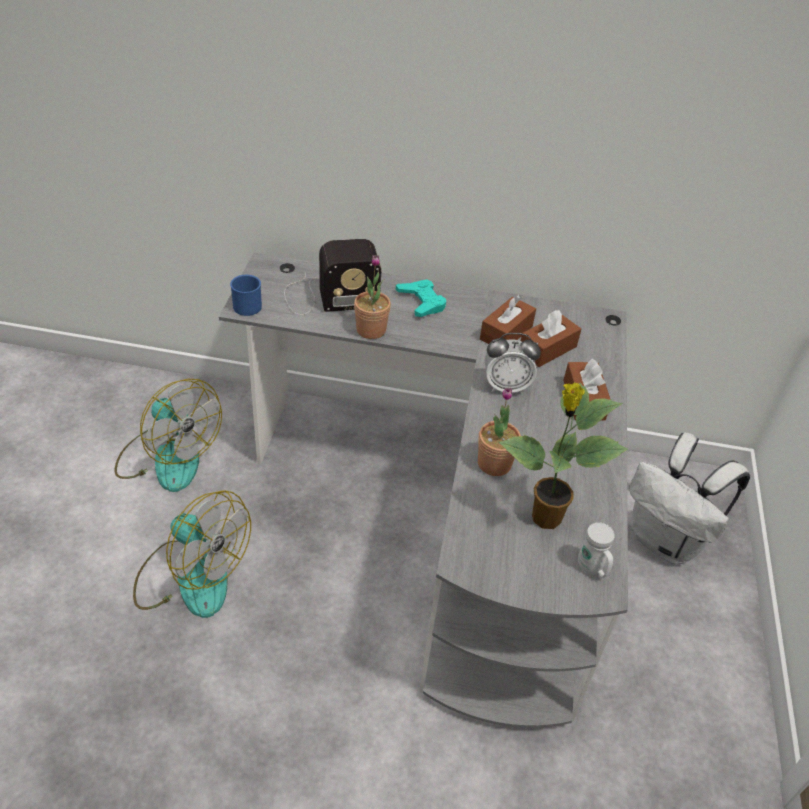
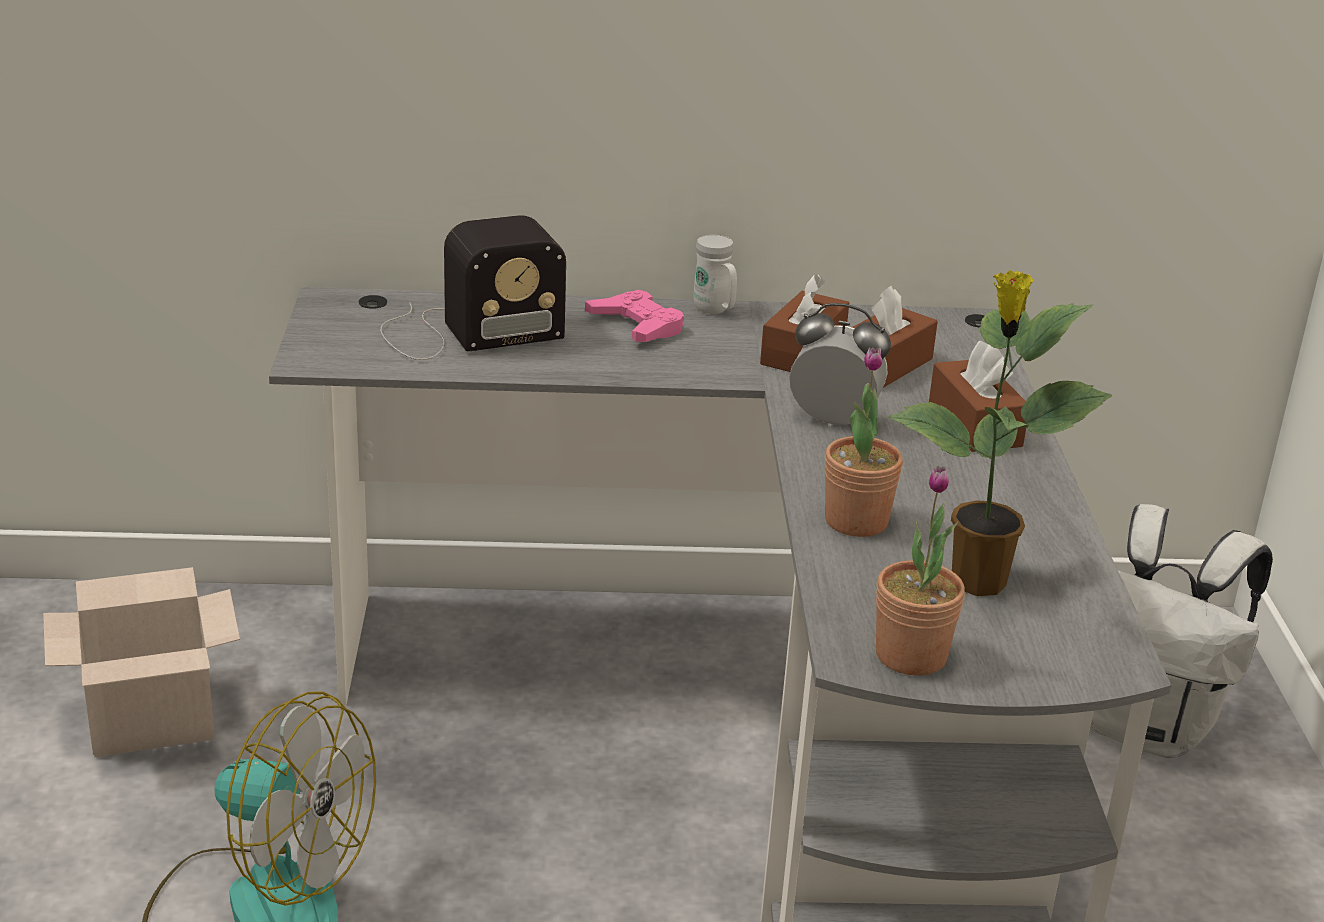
camera: 10 degrees left, 15 degrees down
fan [114,379,222,492] -> cardboard box [43,567,240,757]
blue mug [230,275,262,316] -> none
potted plant [354,255,391,339] -> potted plant moved to [876,466,965,676]
turquoise game controller [396,279,446,317] -> pink game controller [585,290,684,342]
alarm clock [485,333,541,394] -> alarm clock turned 150 degrees counterclockwise [789,303,891,426]
white mug [578,522,615,578] -> white mug moved to [694,235,737,314]

